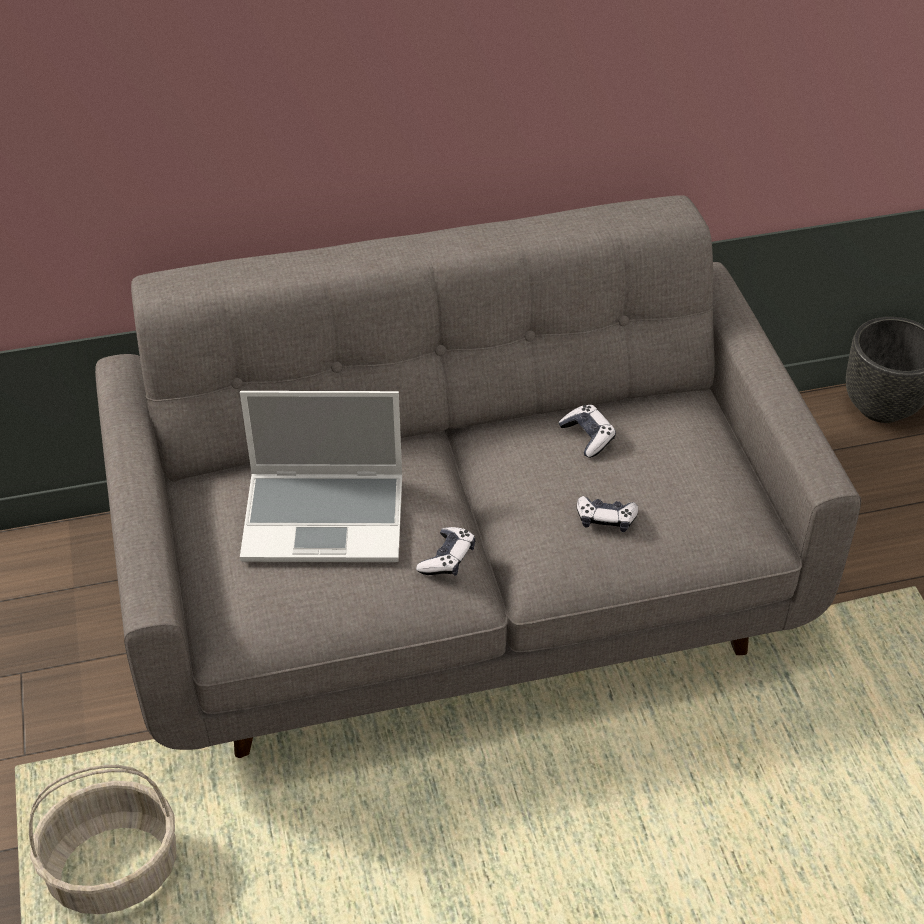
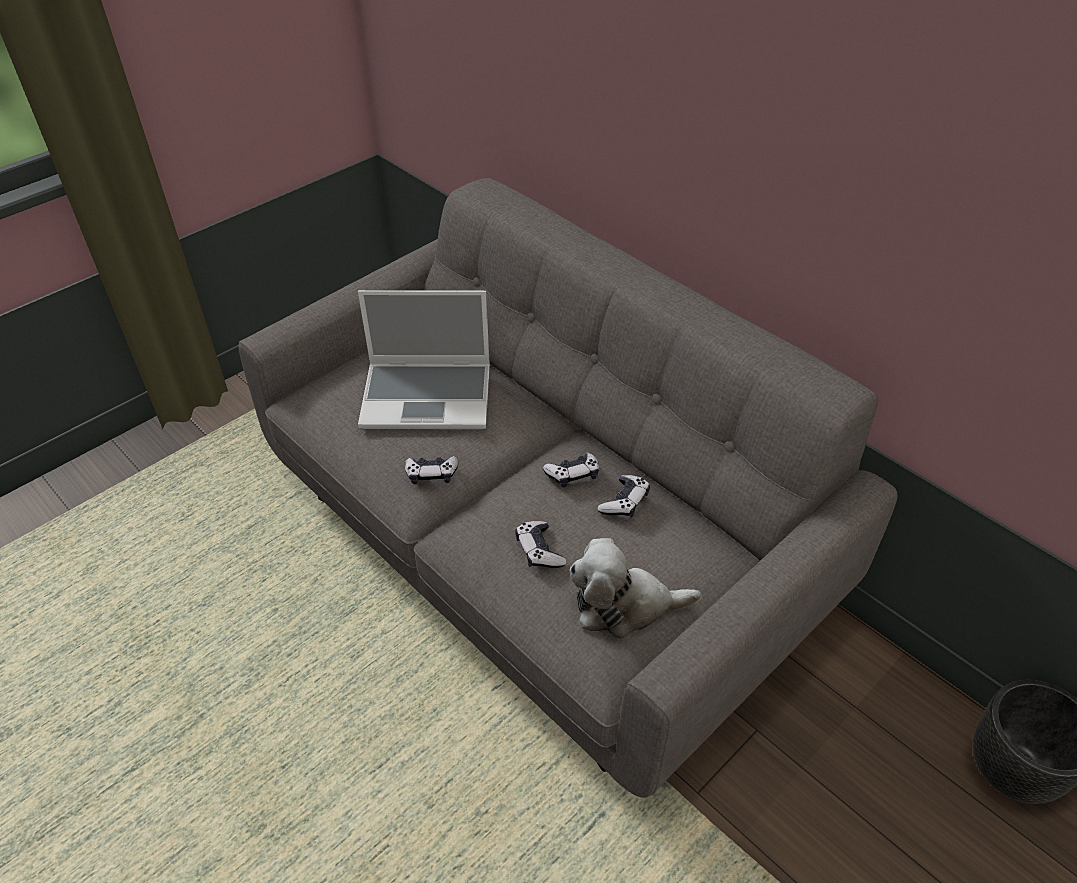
camera: 60 degrees right, 0 degrees up
basket [29,765,176,914] -> none
laptop [240,391,402,562] -> laptop turned 60 degrees counterclockwise [358,290,490,429]
none -> game controller [543,453,599,488]
none -> plush toy [569,538,702,639]

